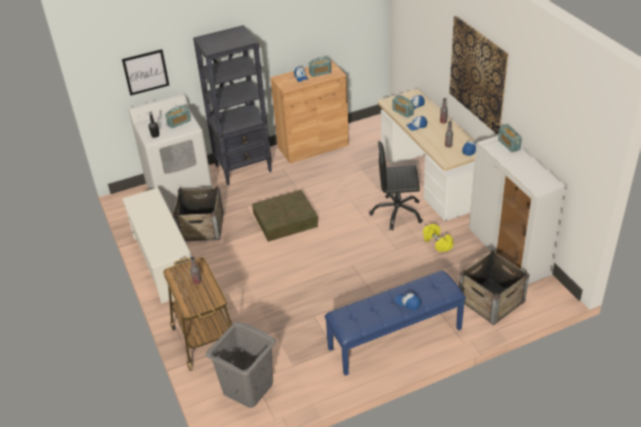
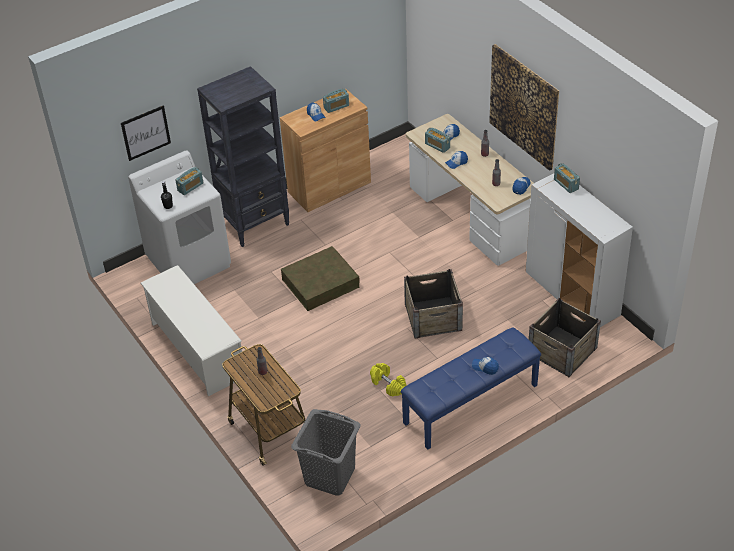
camera: 10 degrees left, 5 degrees up
crate [173,186,224,241] -> crate moved to [404,269,463,338]
black office chair [369,141,423,231] -> none
yellow dumbbell [423,224,453,252] -> yellow dumbbell moved to [370,363,407,397]

